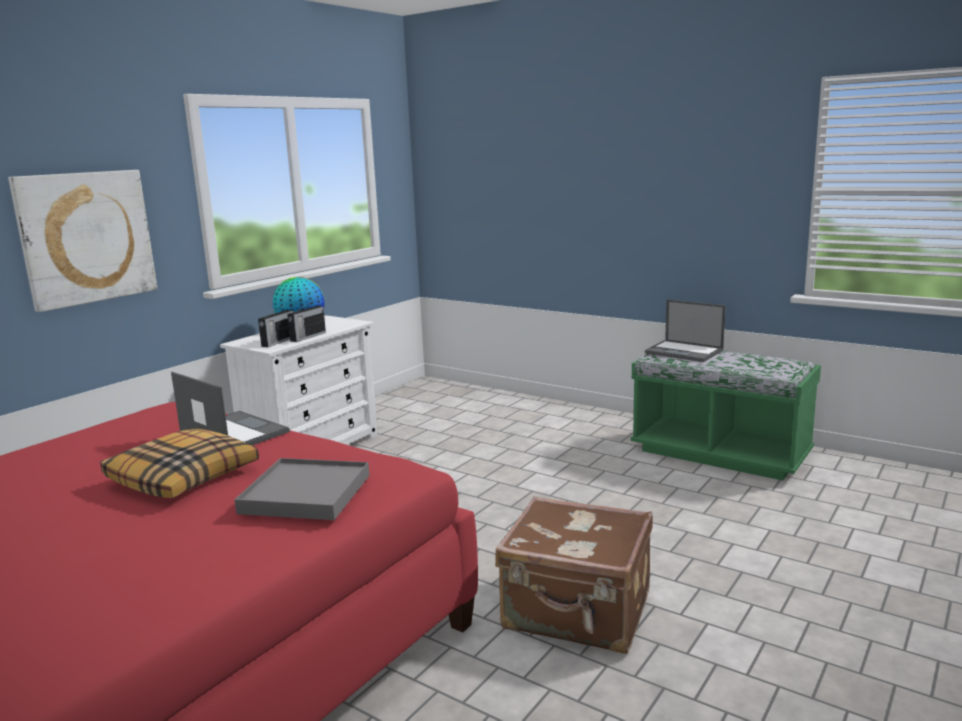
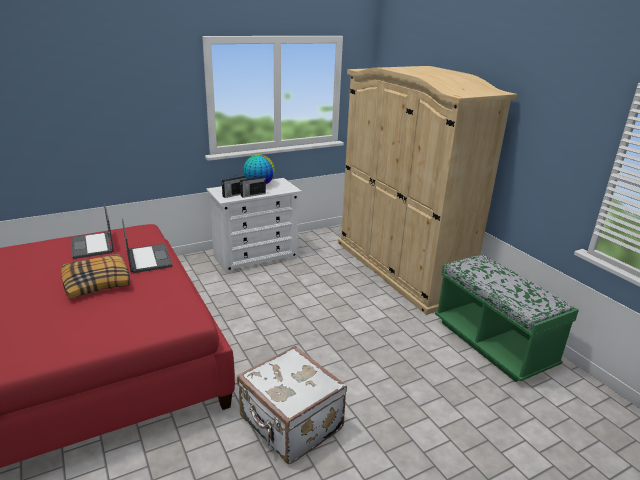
camera: 25 degrees right, 10 degrees up
picture [8,170,158,312] -> none
grey tray [234,458,369,520] -> none
brown suitcase [495,496,653,654] -> white suitcase [237,346,347,464]
laptop [645,300,726,362] -> laptop moved to [71,203,114,259]
none -> beige wardrobe [338,66,517,315]

